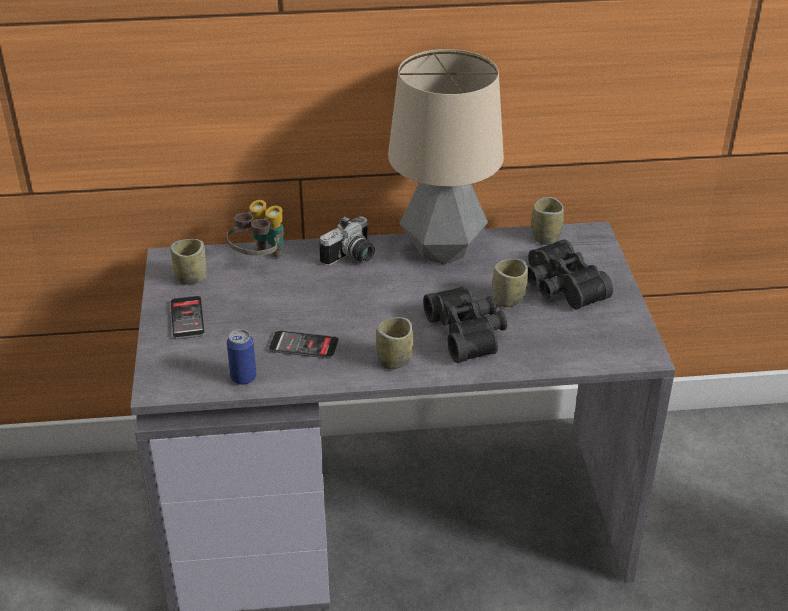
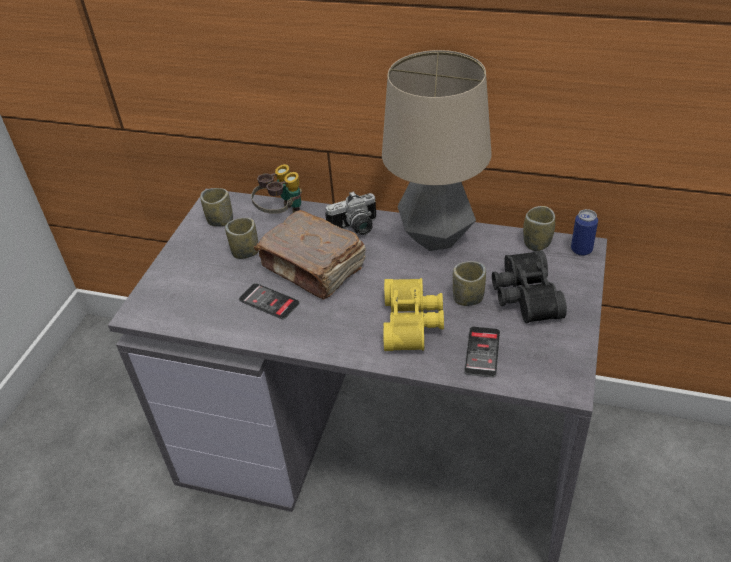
camera: 25 degrees right, 5 degrees up
phone [170,296,205,339] -> phone moved to [464,327,500,378]
can [227,329,257,385] -> can moved to [571,209,598,256]
cup [376,317,413,369] -> cup moved to [225,218,259,259]
black binoculars [423,286,507,363] -> yellow binoculars [383,278,444,351]
none -> brown book [254,210,366,300]

